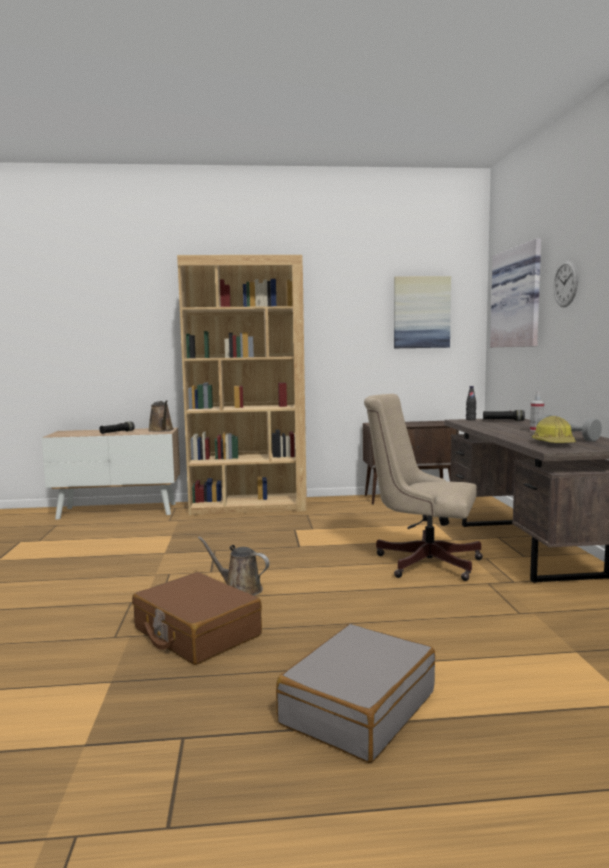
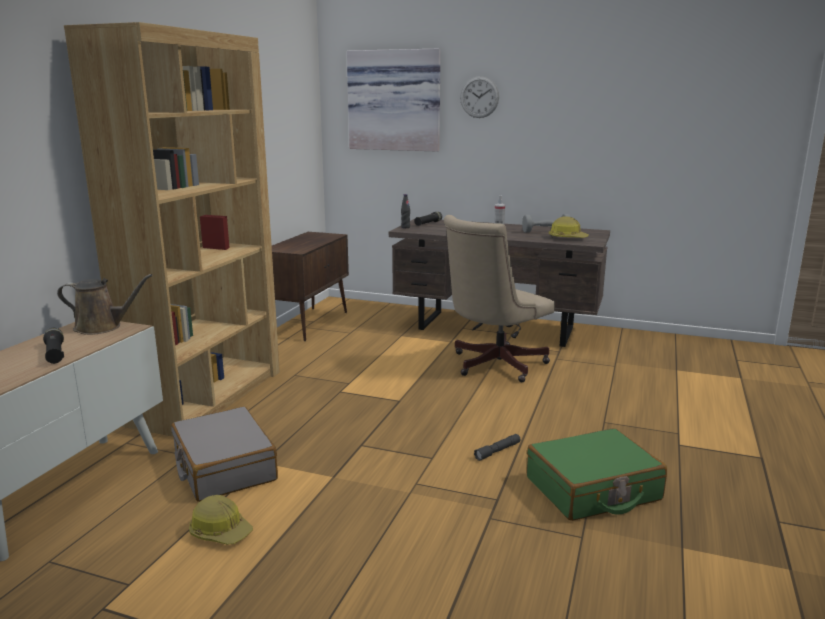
camera: 65 degrees left, 10 degrees up
brown suitcase [132,572,262,665] -> green suitcase [527,428,667,521]
brown watering can [198,536,270,596] -> grey flashlight [474,434,521,461]
grey suitcase [276,624,435,763] -> grey suitcase moved to [171,406,278,502]
picture [394,276,451,348] -> none
none -> hard hat [189,495,253,545]

